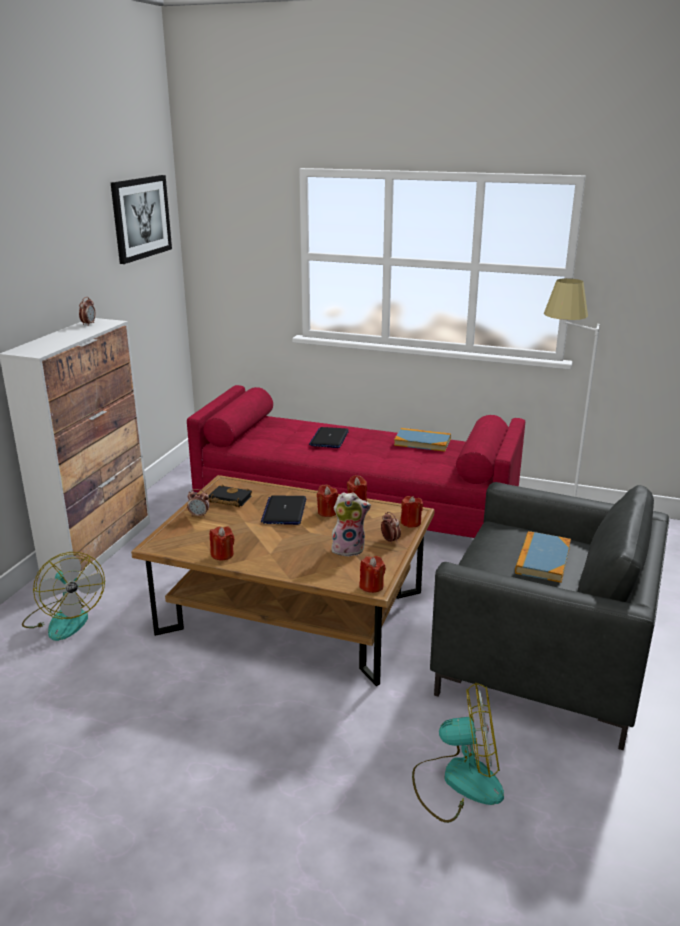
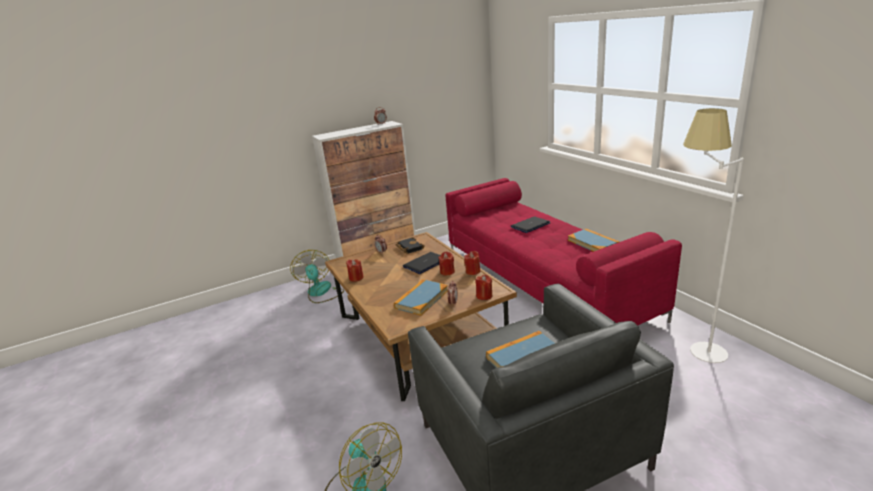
camera: 45 degrees right, 0 degrees up
fan [22,552,105,641] -> fan turned 150 degrees clockwise [290,250,344,303]
picture [111,175,172,264] -> none
plush toy [331,492,371,557] -> book [394,279,448,316]
red candle [360,556,386,593] -> none

